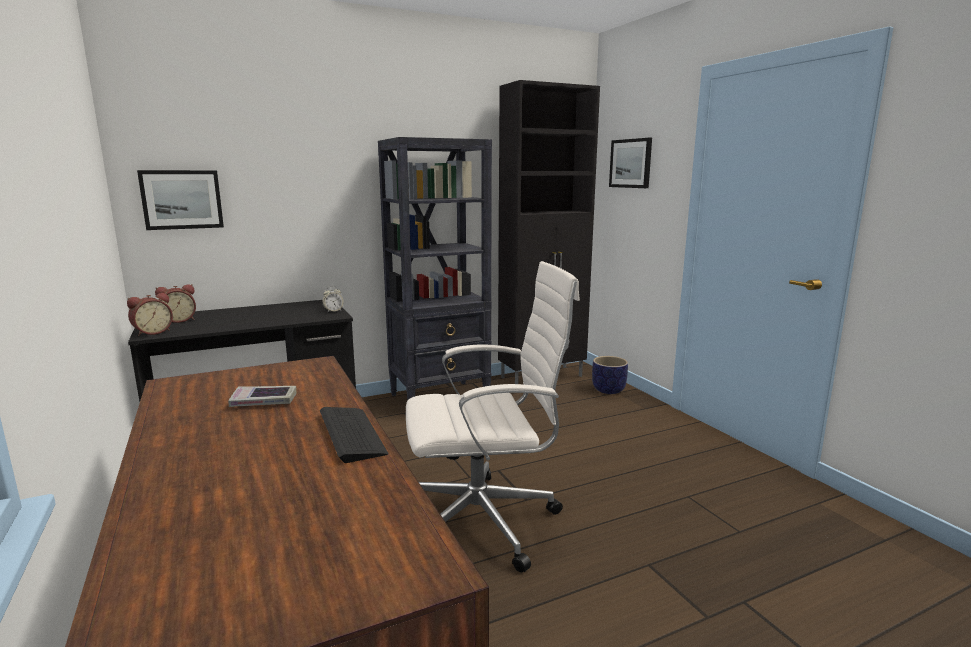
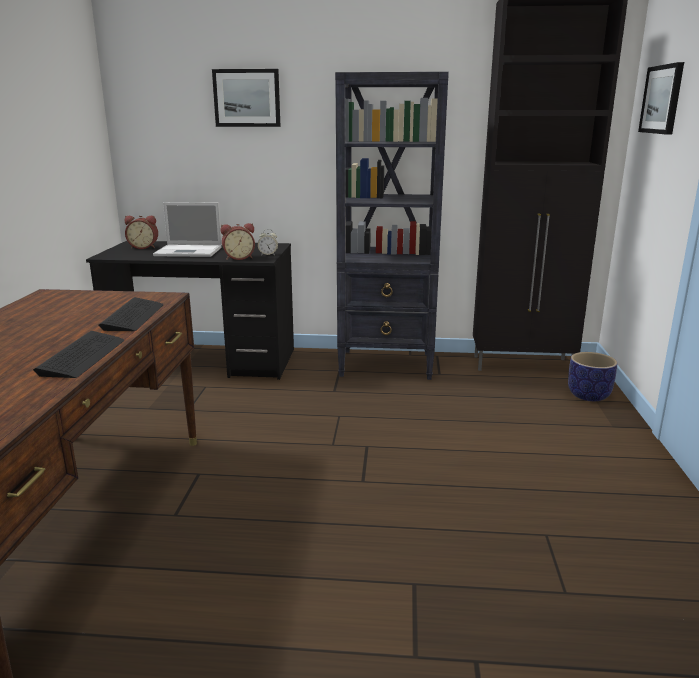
camera: 30 degrees right, 5 degrees up
alarm clock [127,293,173,336] -> alarm clock moved to [221,223,255,260]
picture [137,170,224,230] -> picture moved to [212,69,281,127]
book [228,386,297,407] -> none
white office chair [406,261,580,572] -> none
none -> keyboard [99,297,163,331]
none -> laptop [153,202,222,257]

